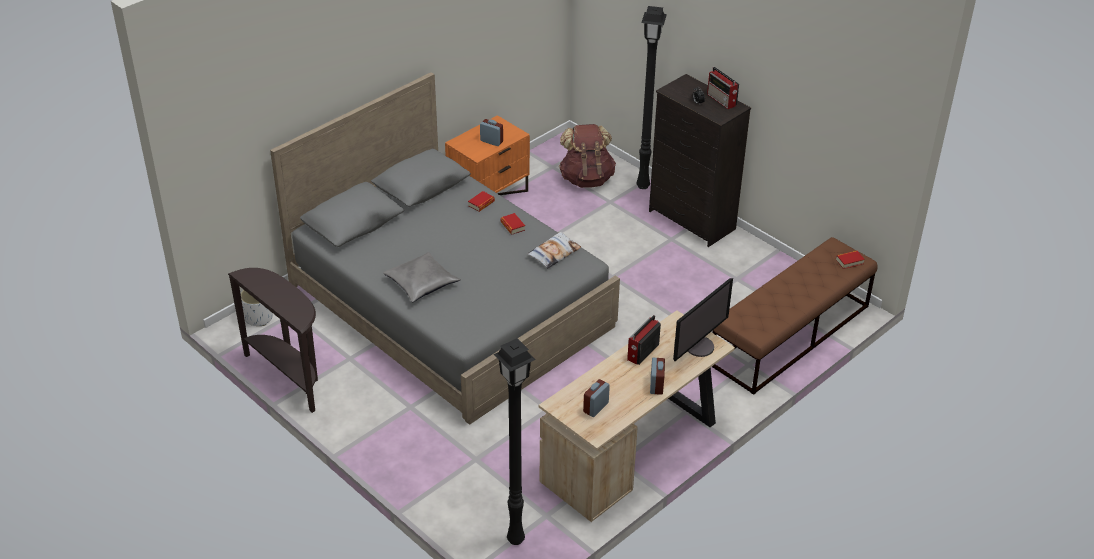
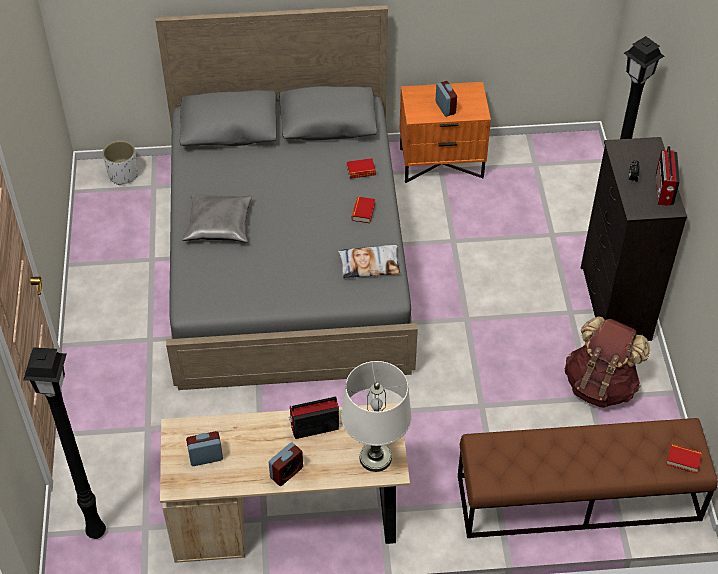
camera: 40 degrees right, 10 degrees up
brown console table [228,268,318,413] -> none
brown backpack [559,124,616,188] -> brown backpack moved to [565,317,650,408]
monitor [673,278,733,361] -> white table lamp [341,361,412,472]

